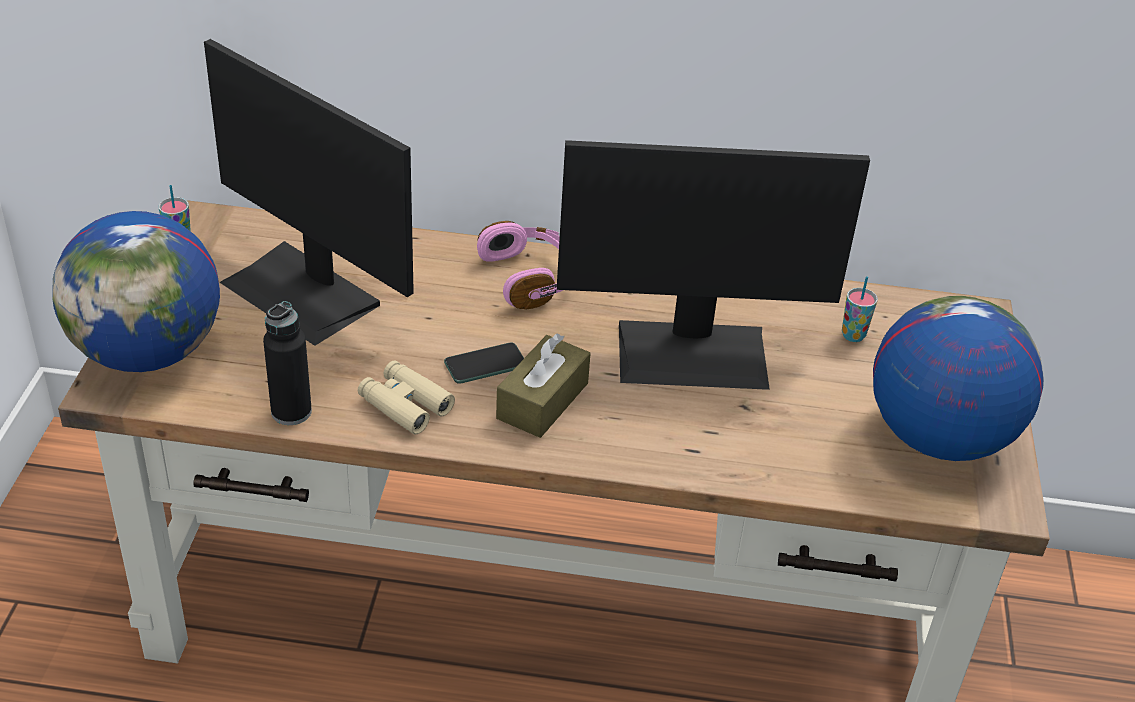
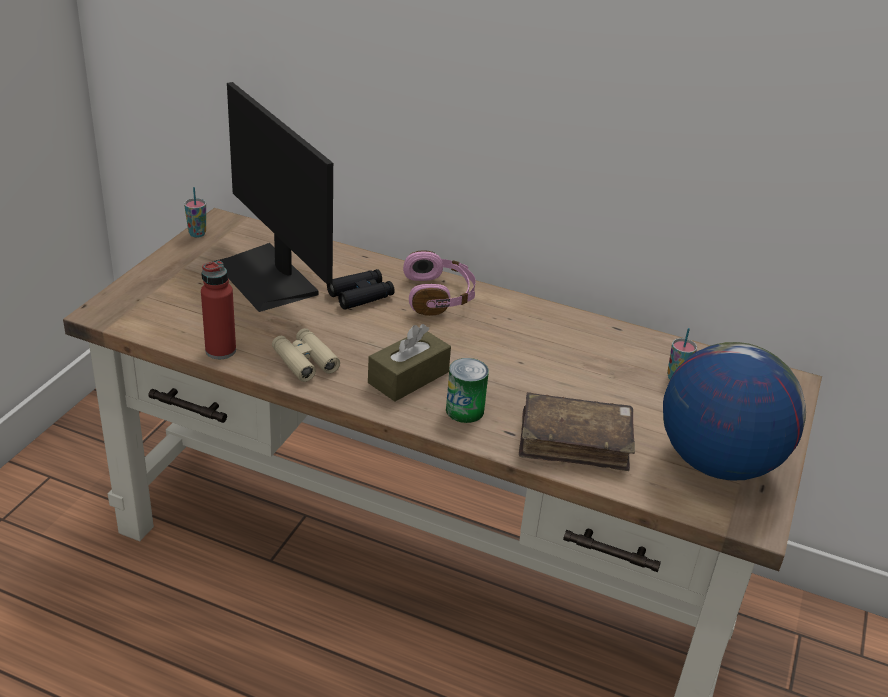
camera: 15 degrees right, 5 degrees down
globe [53,211,220,372] -> none
black bottle [263,301,312,425] -> red bottle [201,260,236,359]
phone [444,343,524,384] -> none
monitor [557,140,870,390] -> none
none -> black binoculars [327,269,395,309]
none -> can [446,358,489,423]
none -> brown book [519,392,635,471]

